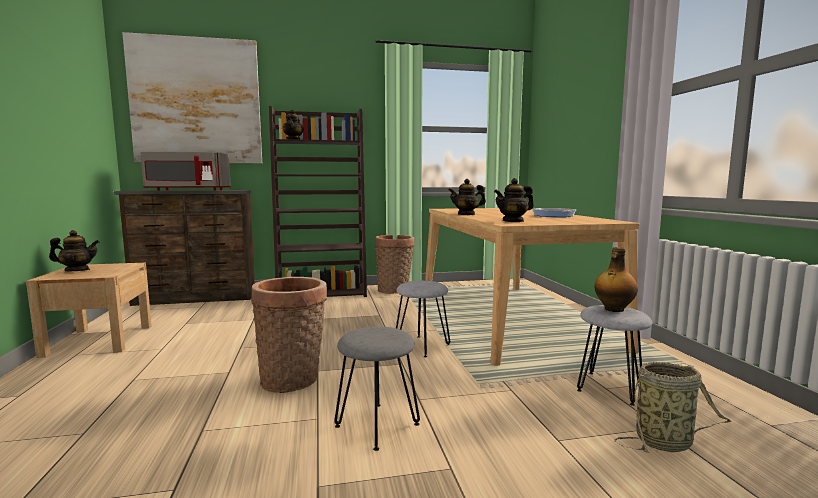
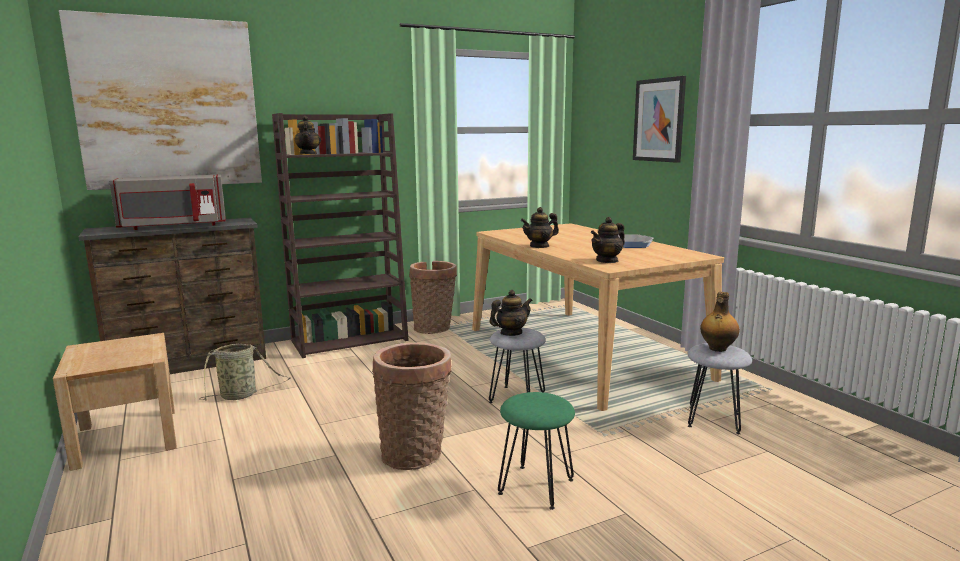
camera: 15 degrees left, 5 degrees up
teapot [49,230,99,271] -> teapot moved to [489,290,533,336]
grey stool [334,326,420,451] -> green stool [498,392,575,510]
basket [614,362,732,453] -> basket moved to [200,344,291,400]
none -> picture [633,76,686,163]

